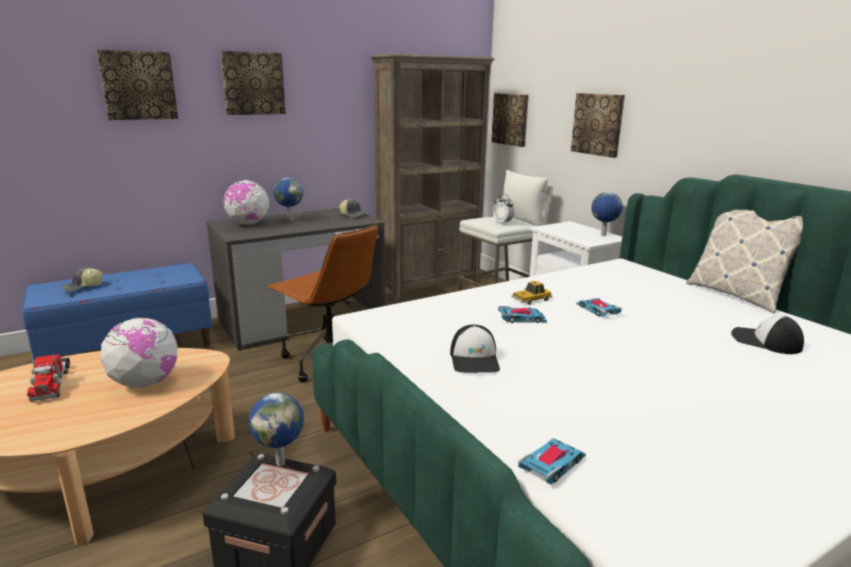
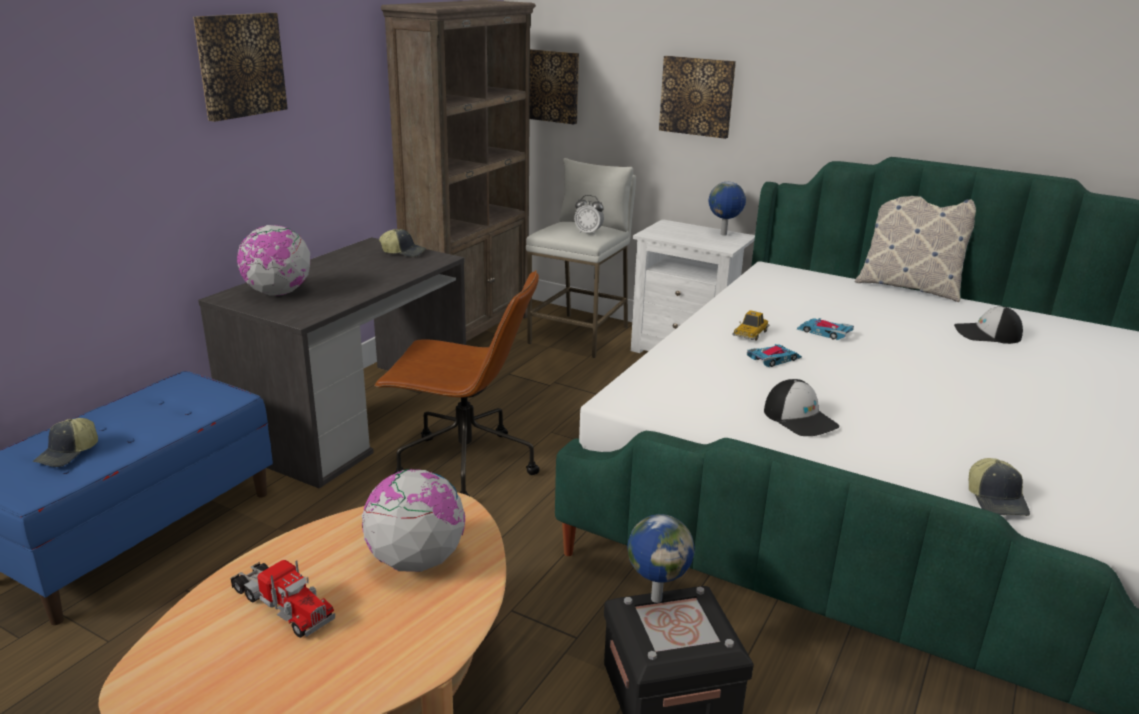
camera: 30 degrees left, 5 degrees up
picture [97,50,178,120] -> none
globe [273,178,303,220] -> none
toy car [518,438,586,484] -> cap [969,458,1030,516]

